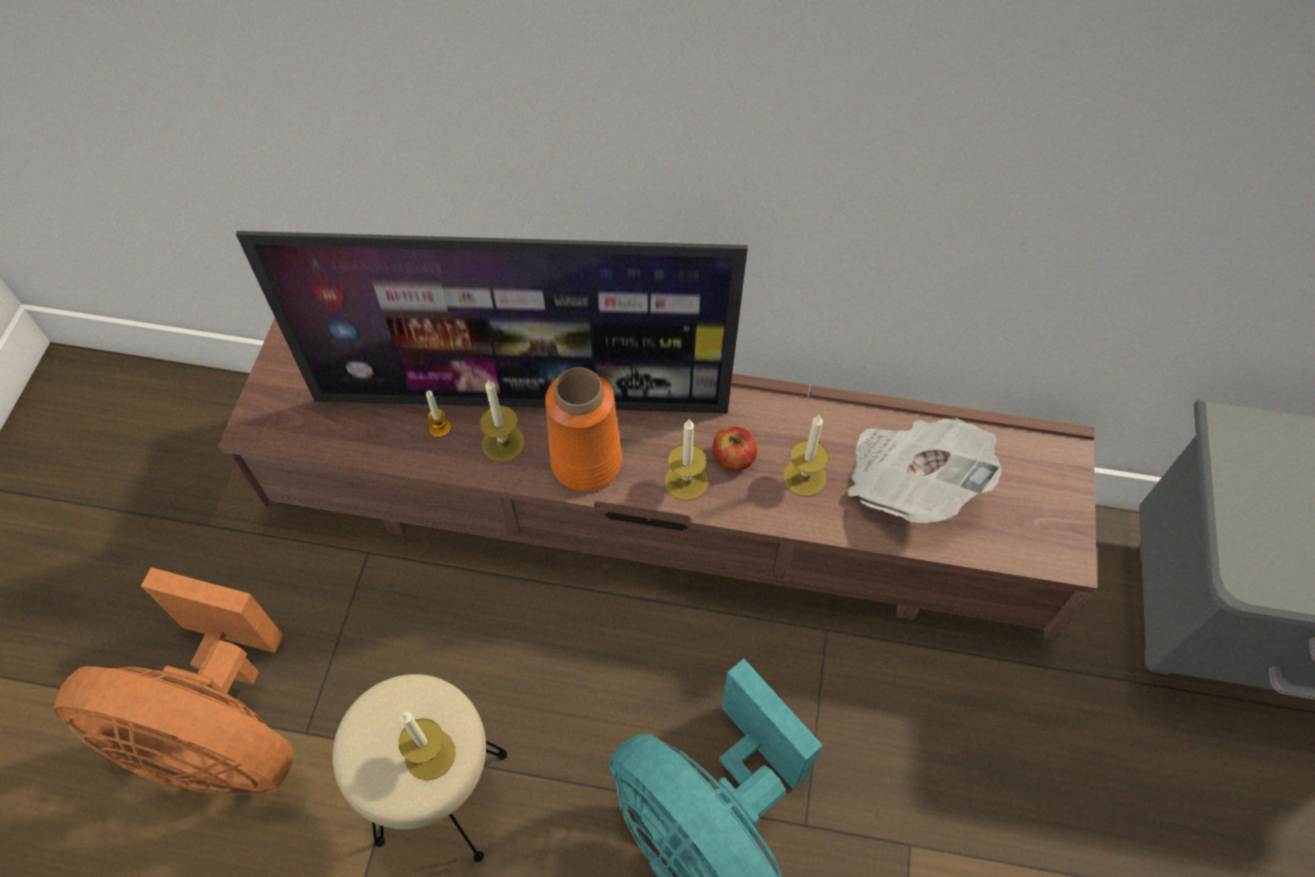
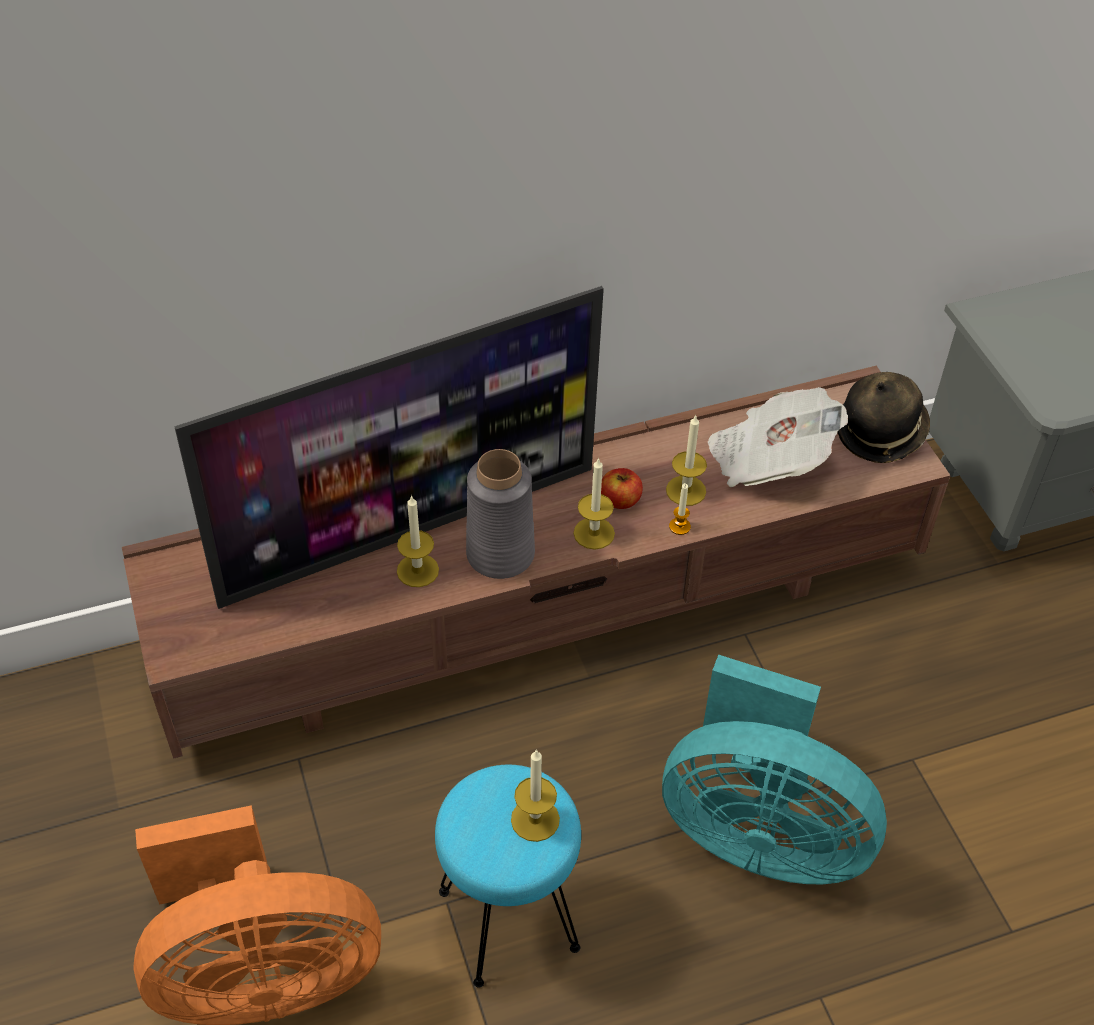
camera: 30 degrees left, 10 degrees down
beige stool [333,674,507,862] -> turquoise stool [435,765,581,988]
candle [426,390,451,437] -> candle moved to [669,483,691,535]
orange vase [545,367,622,491] -> grey vase [466,449,535,579]
none -> hat [837,372,930,463]

